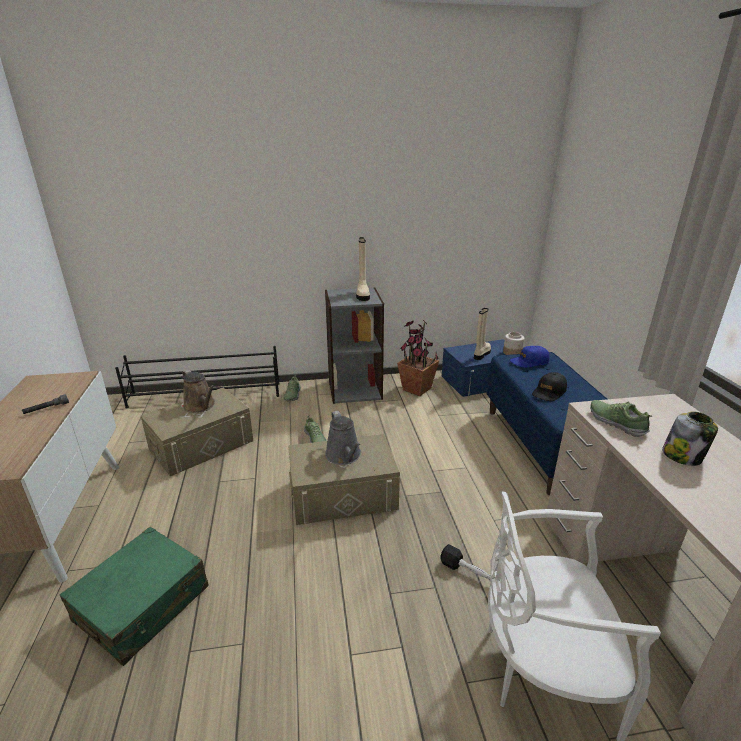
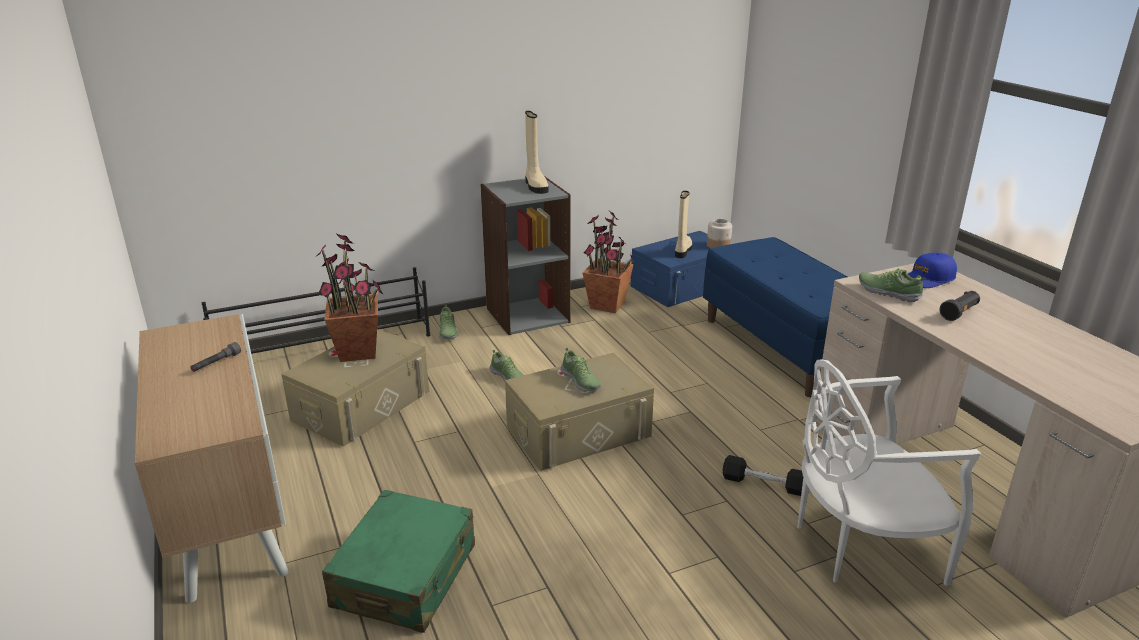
camera: 15 degrees left, 0 degrees up
brown watering can [182,370,215,413] -> potted plant [315,234,384,362]
grey watering can [325,411,361,465] -> shoe [560,348,601,391]
blue cap [510,346,550,368] -> blue cap moved to [908,252,957,288]
black cap [532,372,567,401] -> none
jar [662,411,718,466] -> black flashlight [939,291,980,321]

